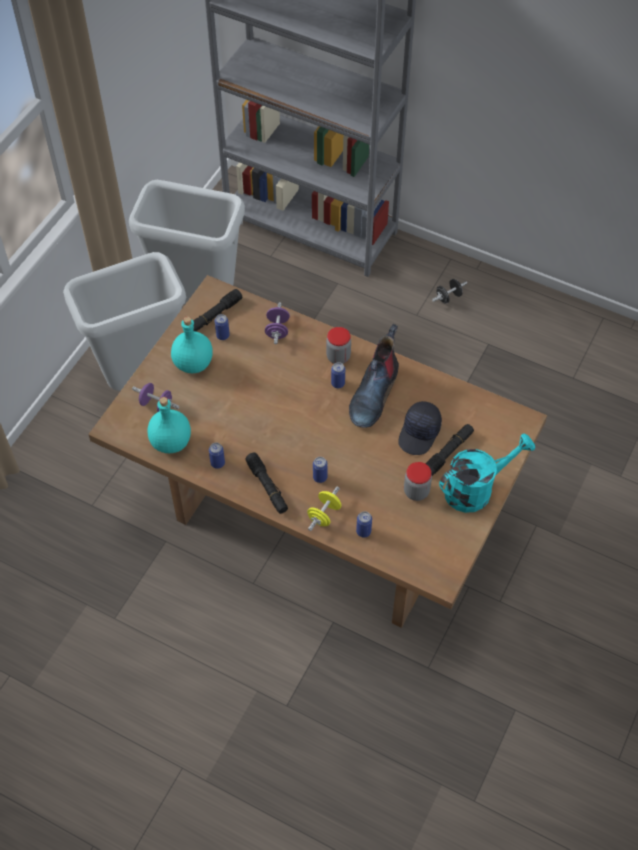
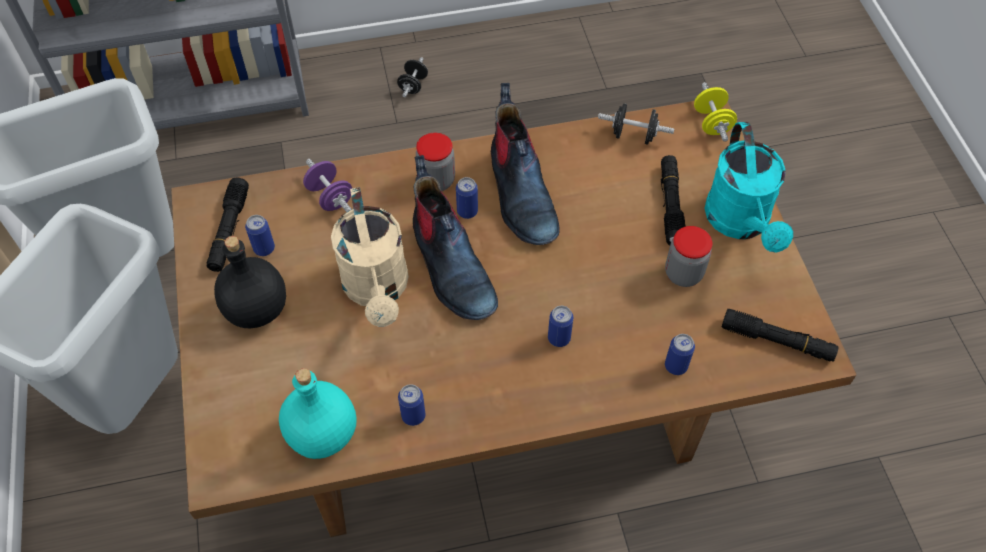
camera: 40 degrees left, 0 degrees up
purple dumbbell [132,383,180,412] -> none
turquoise bottle [171,316,213,373] -> black bottle [214,236,286,328]
black flashlight [245,452,288,514] -> black flashlight moved to [722,309,839,361]
yellow dumbbell [307,486,341,531] -> yellow dumbbell moved to [694,82,737,142]
black cap [398,401,442,455] -> none
turquoise watering can [439,434,535,513] -> turquoise watering can turned 150 degrees clockwise [704,122,793,252]
none -> beige watering can [331,187,409,327]
none -> boot [413,155,498,320]
none -> black dumbbell [598,103,674,145]

